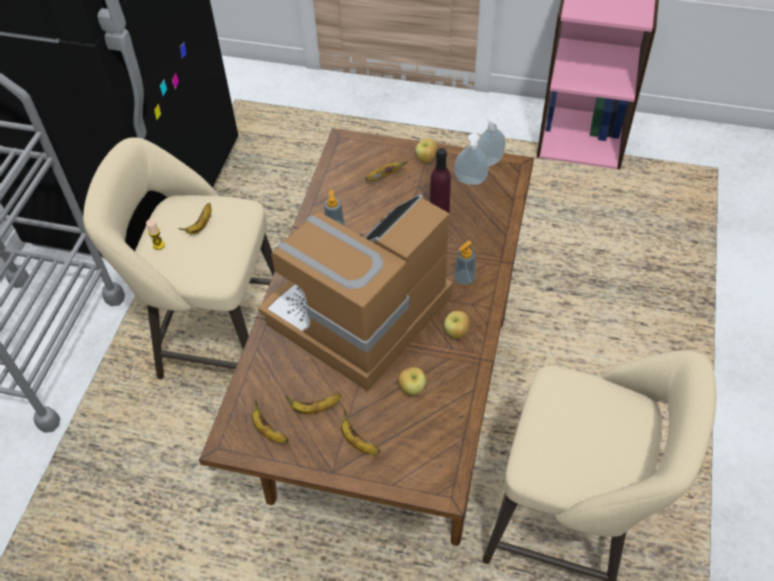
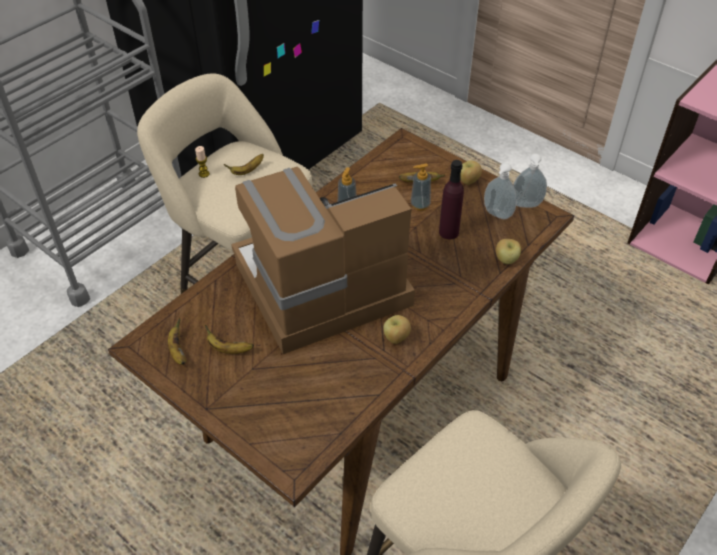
camera: 25 degrees right, 5 degrees down
banana [341,410,380,454] -> none
apple [398,367,426,395] -> apple moved to [496,239,521,264]
soap dispenser [454,241,476,287] -> soap dispenser moved to [411,163,431,210]

